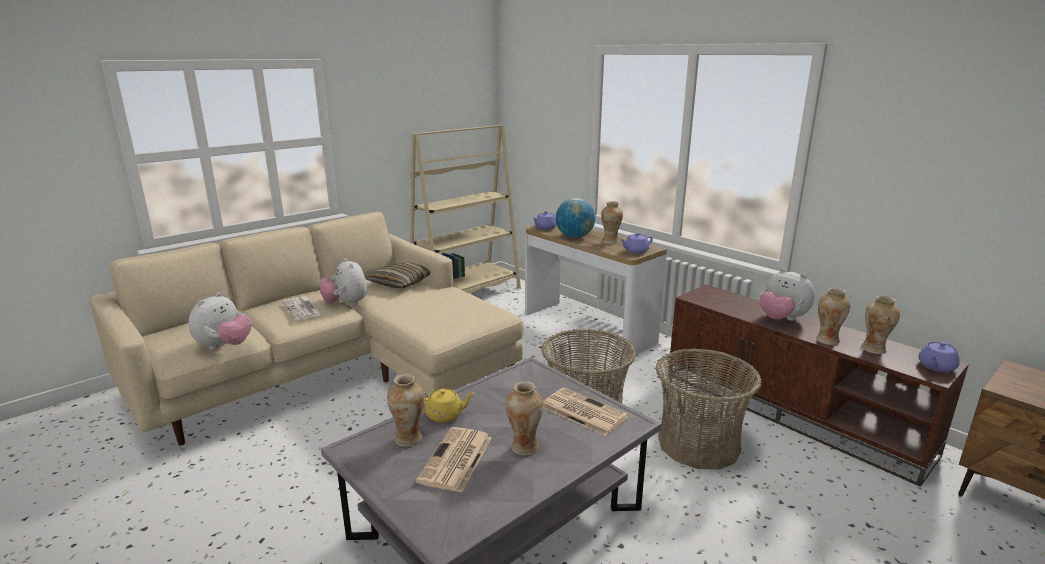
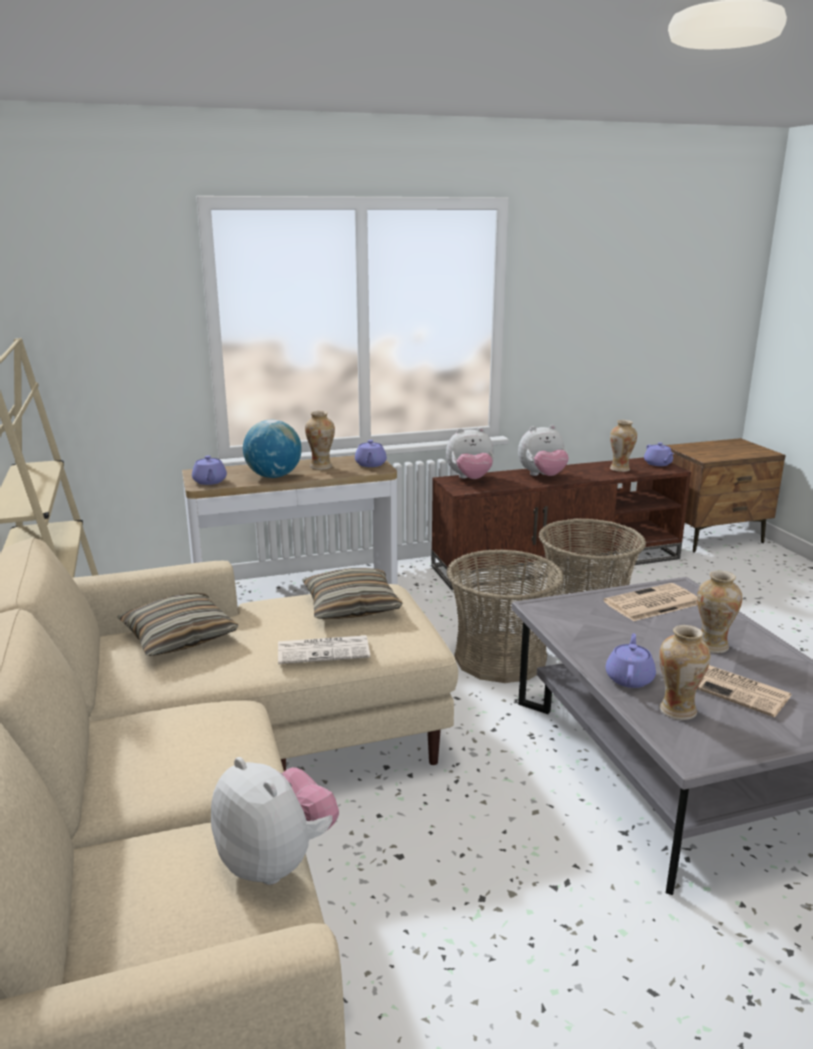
camera: 65 degrees left, 0 degrees up
newspaper [283,296,324,320] -> newspaper moved to [278,635,370,664]
plush toy [320,258,367,306] -> plush toy moved to [446,428,494,479]
yellow teapot [422,388,475,423] -> purple teapot [606,633,656,688]
vase [816,288,850,345] -> none
none -> pillow [302,568,403,619]

